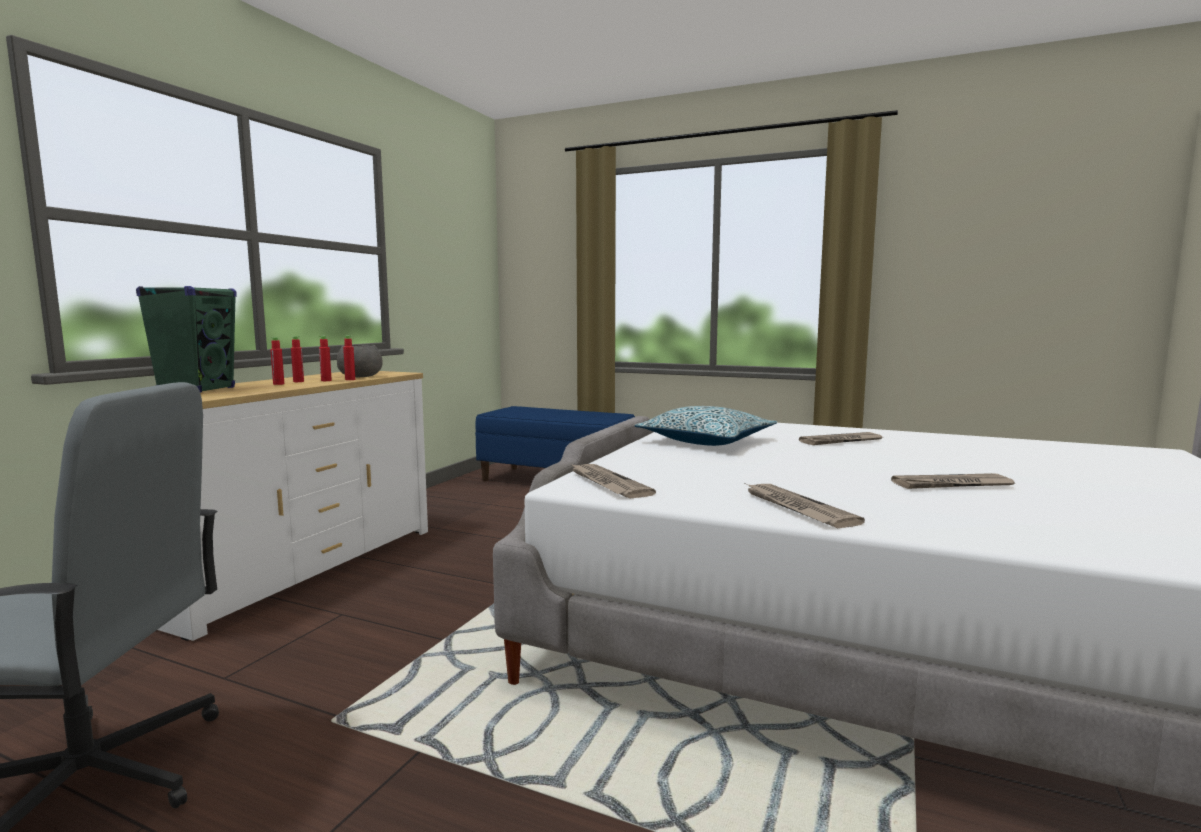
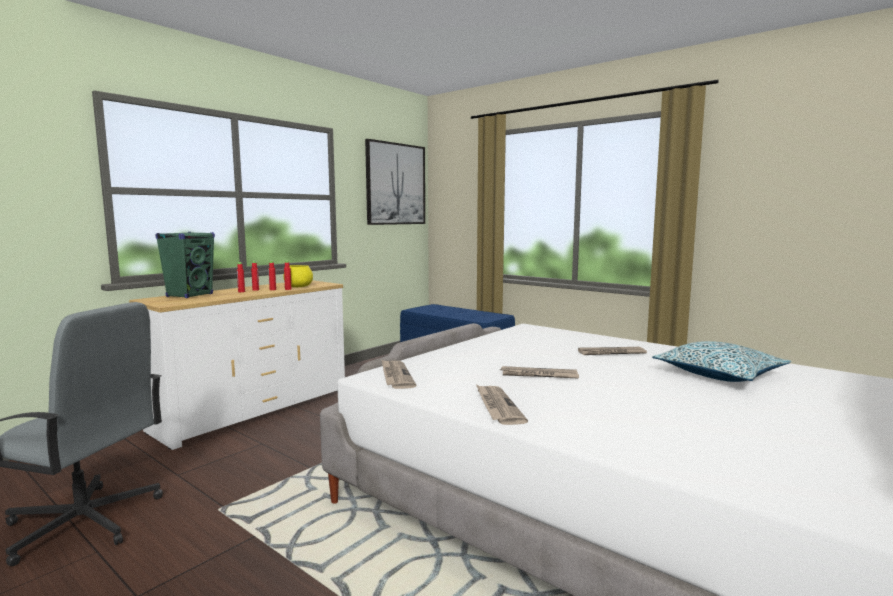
camera: 15 degrees right, 0 degrees up
grey bowl [337,345,383,377] -> yellow bowl [284,265,313,287]
pillow [635,406,777,446] -> pillow moved to [652,341,792,382]
newspaper [891,473,1014,489] -> newspaper moved to [500,366,579,379]
none -> picture [365,139,425,225]

